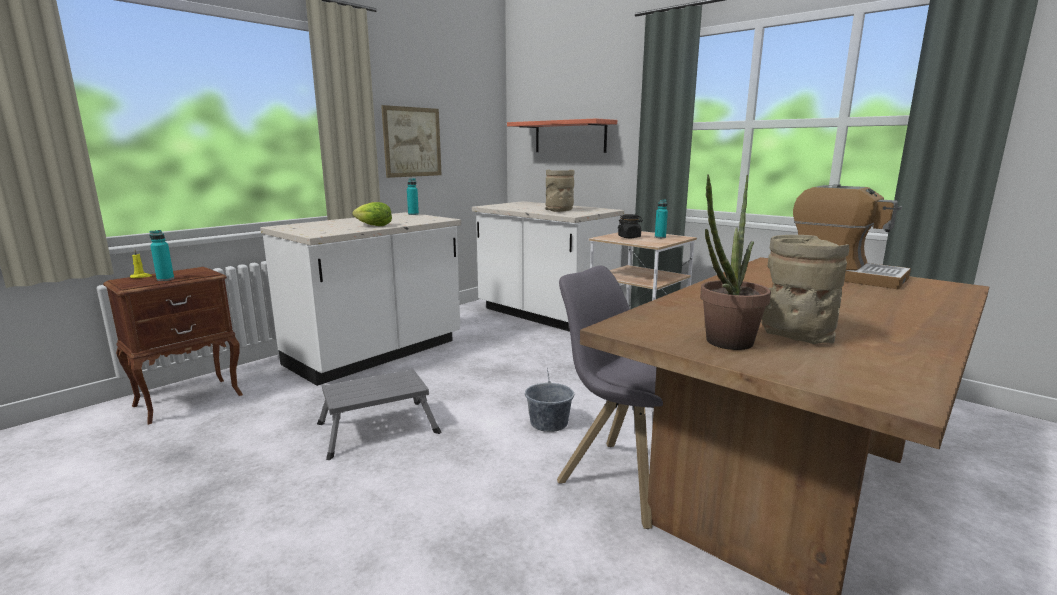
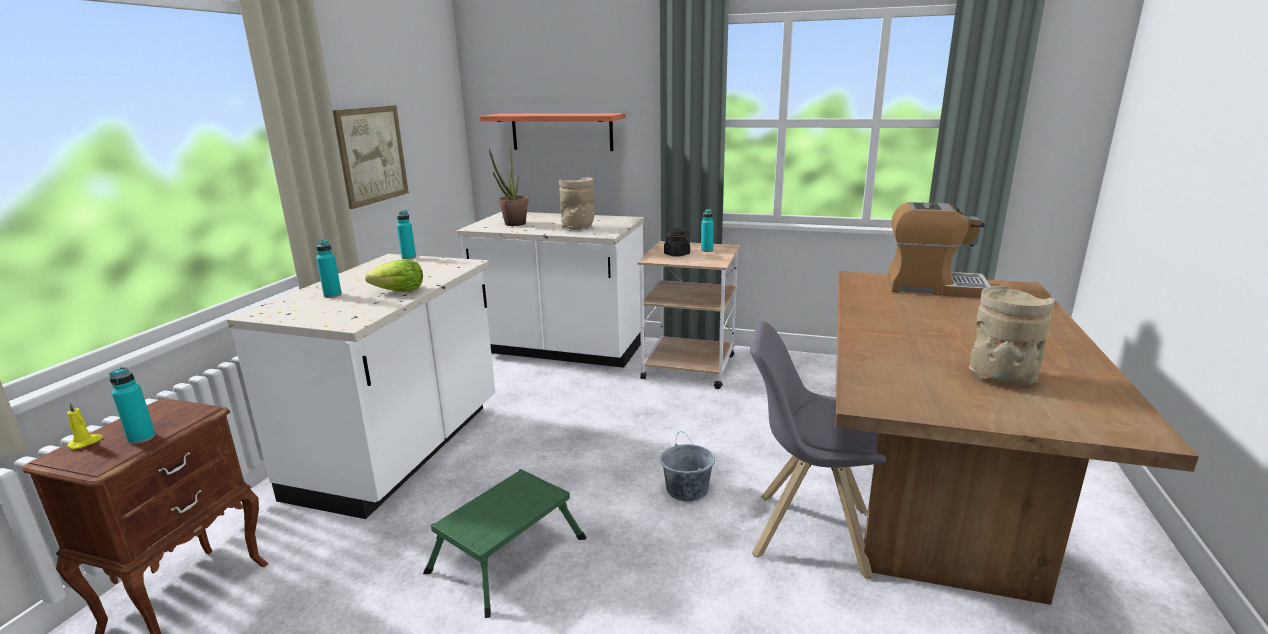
camera: 25 degrees left, 5 degrees up
grey step ladder [317,369,441,460] -> green step ladder [423,469,586,618]
potted plant [700,174,771,350] -> potted plant moved to [489,145,529,226]
none -> turquoise bottle [316,240,342,298]

